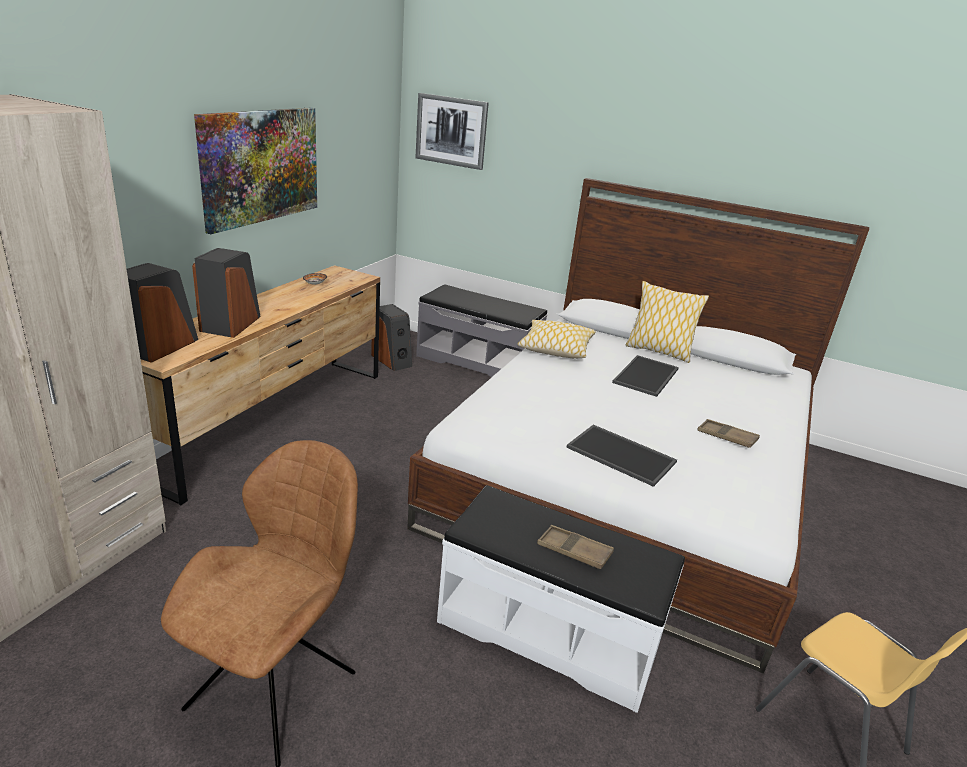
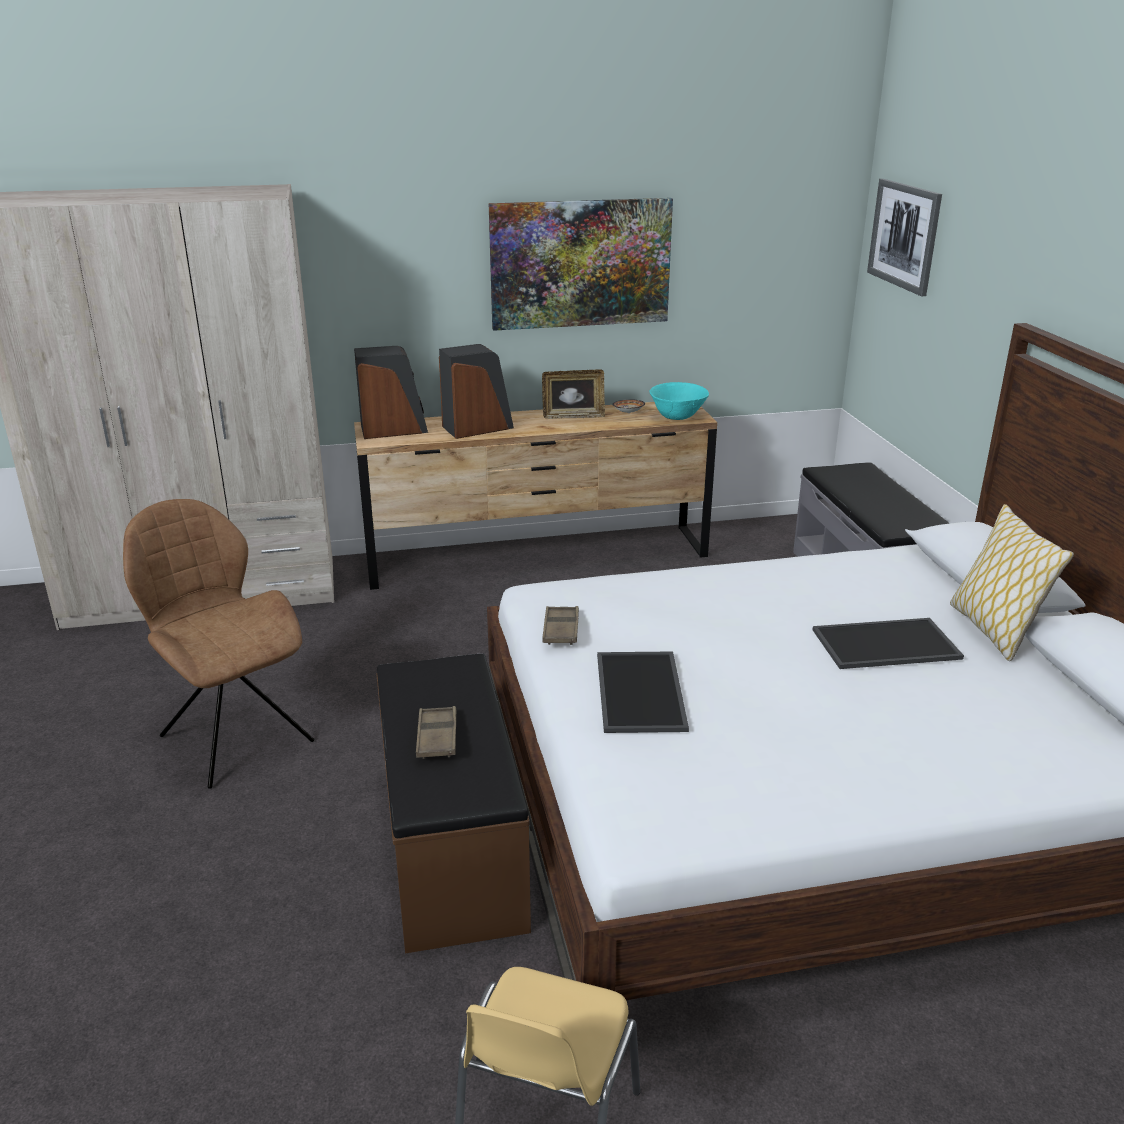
camera: 55 degrees right, 0 degrees up
brown chair [161,440,358,767] -> brown chair turned 120 degrees counterclockwise [123,499,315,789]
speaker [371,304,412,371] -> none
white bench [437,485,685,713] -> brown bench [377,654,531,953]
pillow [517,320,596,359] -> none
brown tray [697,419,760,448] -> brown tray moved to [542,606,579,645]
none -> picture frame [542,369,605,419]
none -> turquoise bowl [649,382,709,420]

